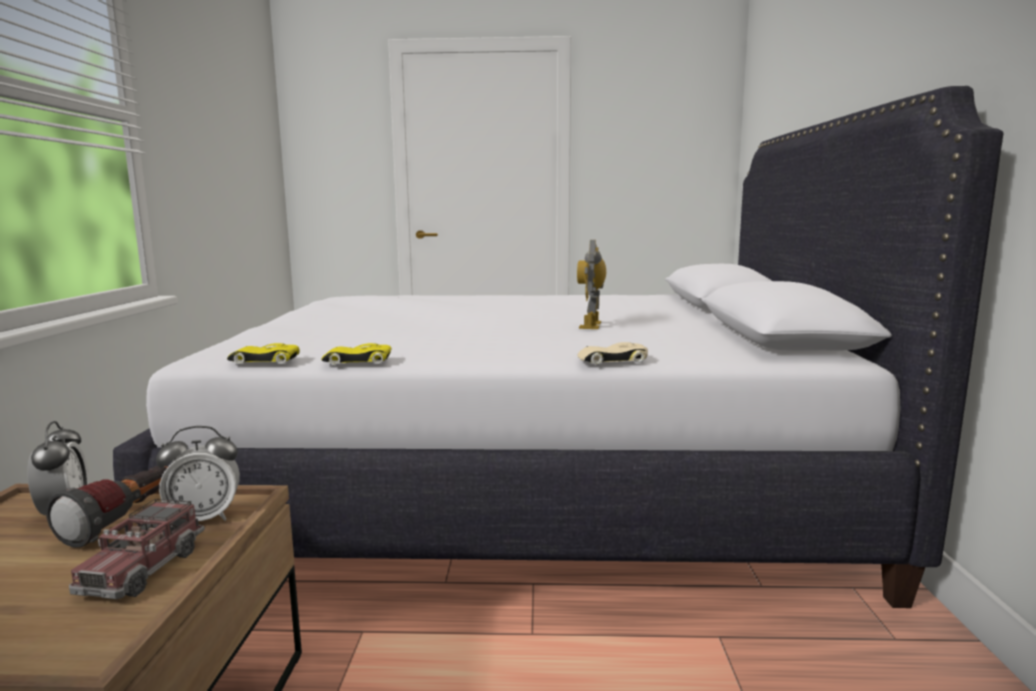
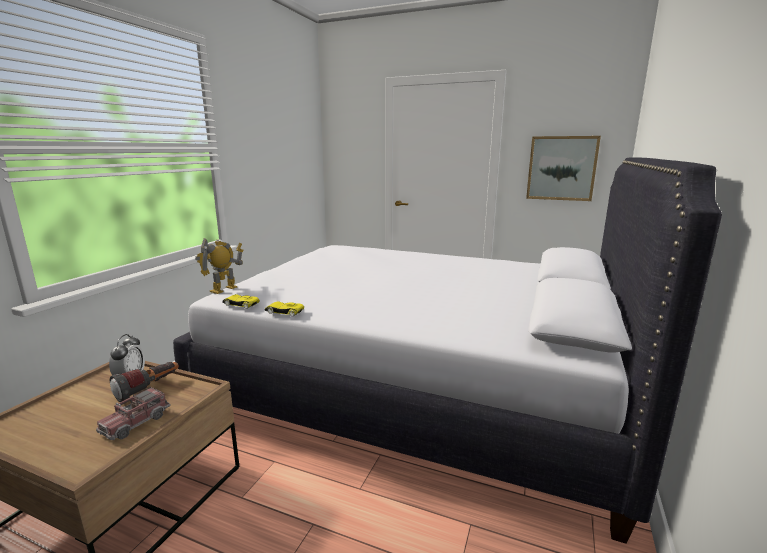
camera: 20 degrees right, 5 degrees up
alarm clock [156,426,240,521] -> none
toy robot [577,240,606,329] -> toy robot moved to [195,238,243,294]
beige toy car [578,342,648,365] -> none
none -> picture [526,136,601,201]

